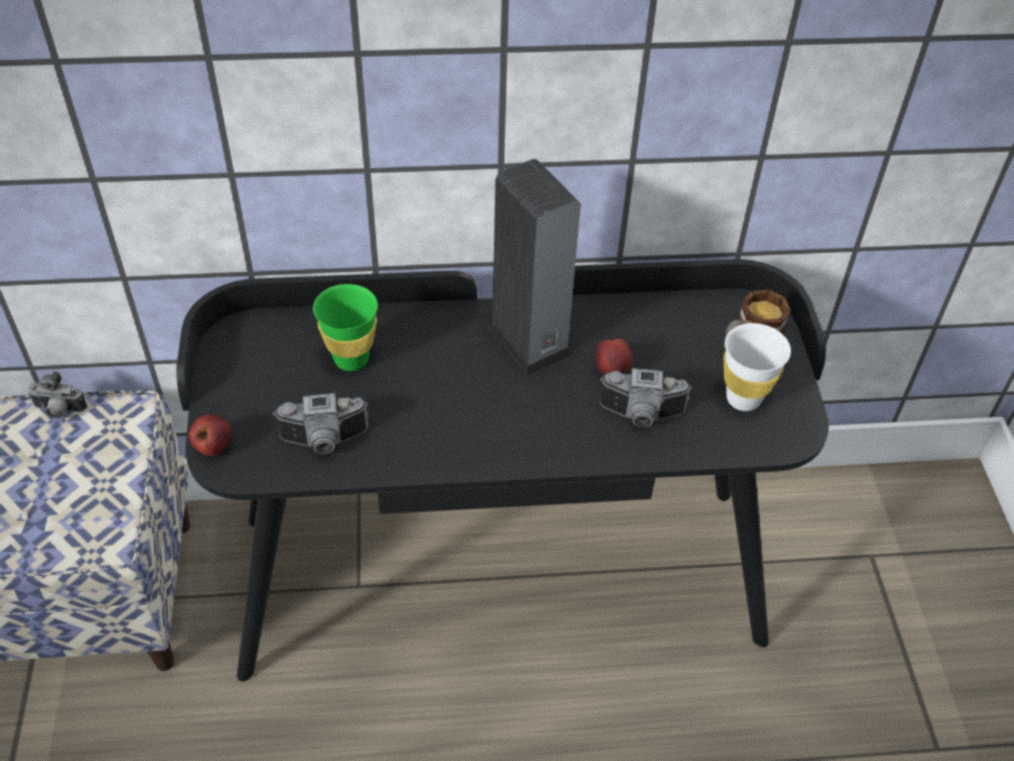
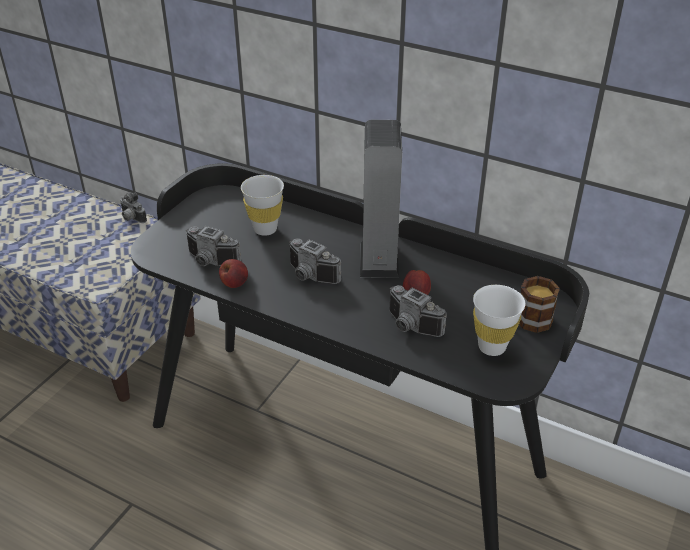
camera: 35 degrees right, 10 degrees down
apple [189,414,232,456] -> apple moved to [219,259,248,288]
green cup [313,284,378,371] -> white cup [241,175,284,236]
none -> camera [289,238,341,284]

